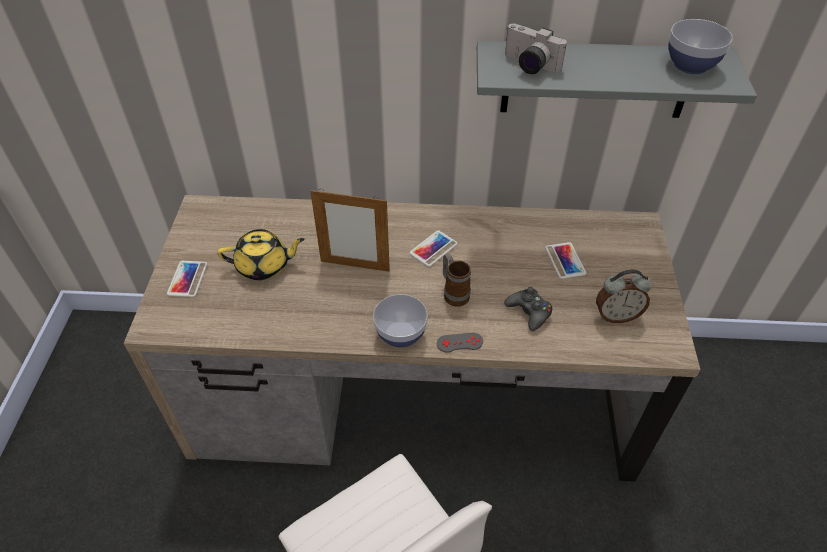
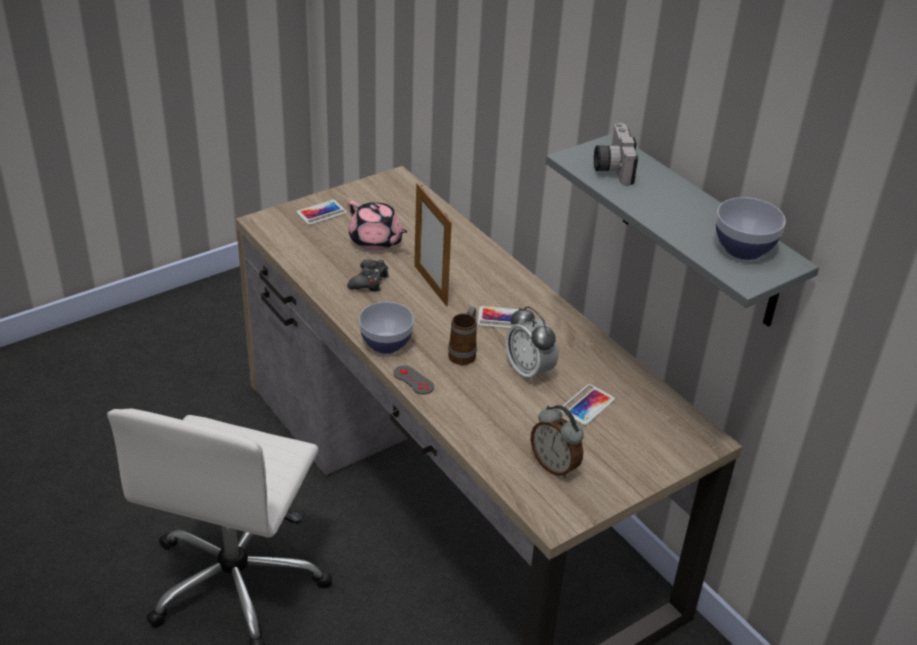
camera: 50 degrees right, 10 degrees down
yellow teapot [217,229,305,280] -> pink teapot [348,201,407,250]
black game controller [504,287,552,331] -> black game controller moved to [347,259,389,292]
none -> alarm clock [505,306,559,383]

